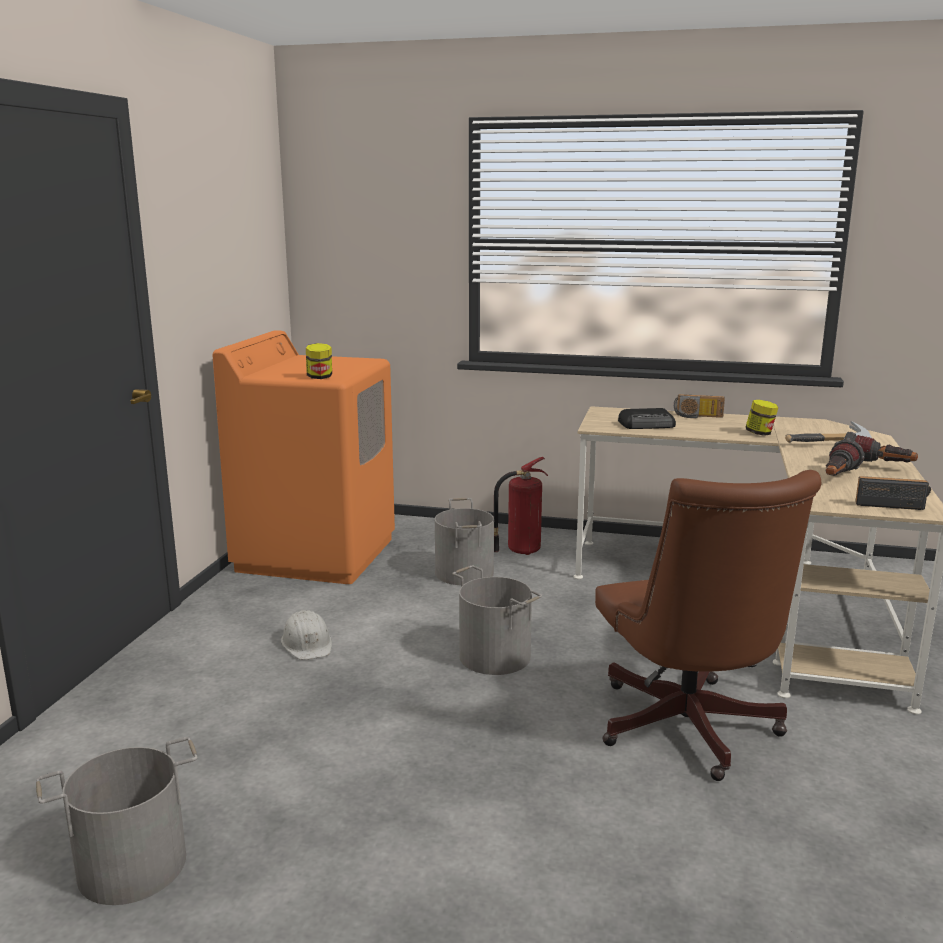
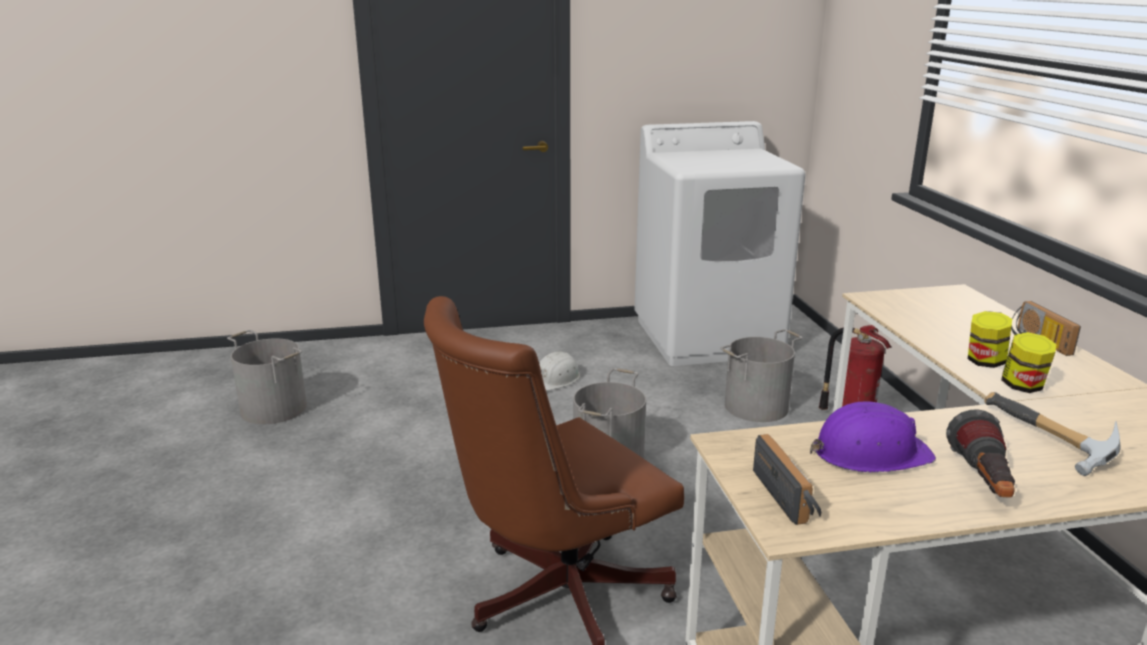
camera: 65 degrees right, 5 degrees up
orange washing machine [212,330,395,584] -> white washing machine [634,121,806,366]
jar [306,343,332,379] -> jar moved to [968,311,1012,368]
radio [618,408,676,429] -> none
flashlight [825,439,864,476] -> purple hard hat [810,401,936,473]

